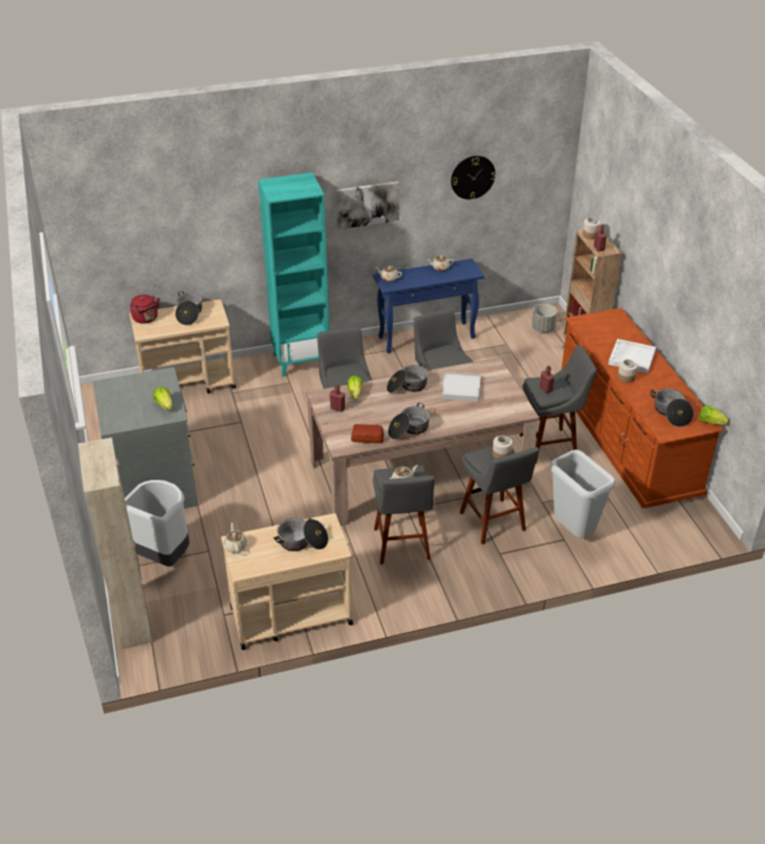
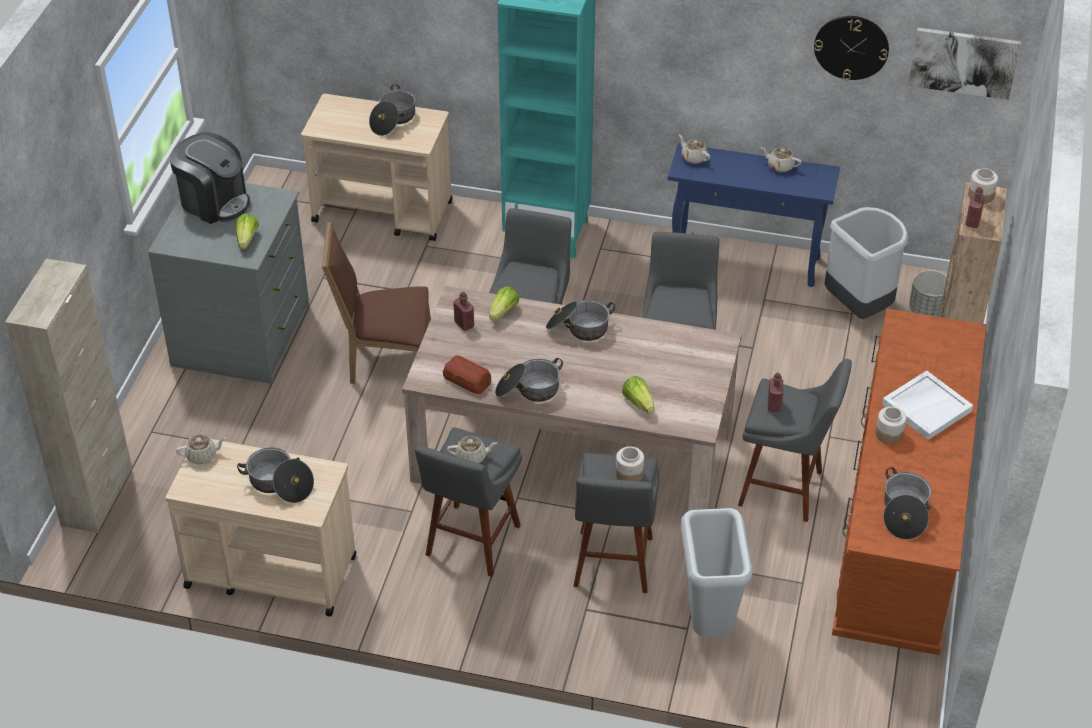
camera: 30 degrees right, 5 degrees up
grey trash can [125,480,190,567] -> grey trash can moved to [825,207,909,319]
red kettle [130,295,160,324] -> none
beige teapot [224,523,247,553] -> beige teapot turned 60 degrees clockwise [176,434,226,464]
picture [336,181,399,229] -> picture moved to [908,28,1021,100]
white tray [442,372,481,401] -> none
lettuce [699,405,730,425] -> lettuce moved to [622,376,654,413]
none -> coffee machine [170,132,250,224]
none -> brown chair [322,221,431,384]

